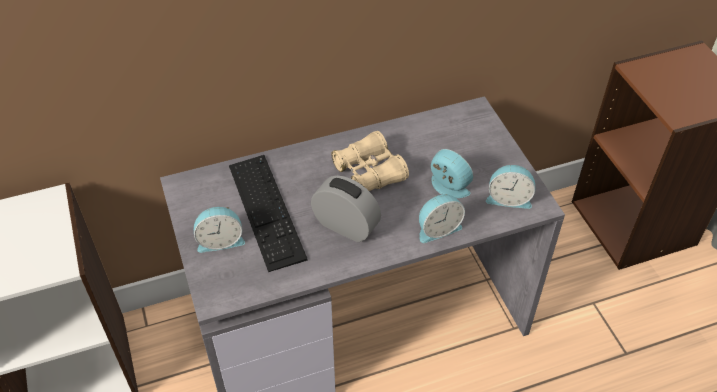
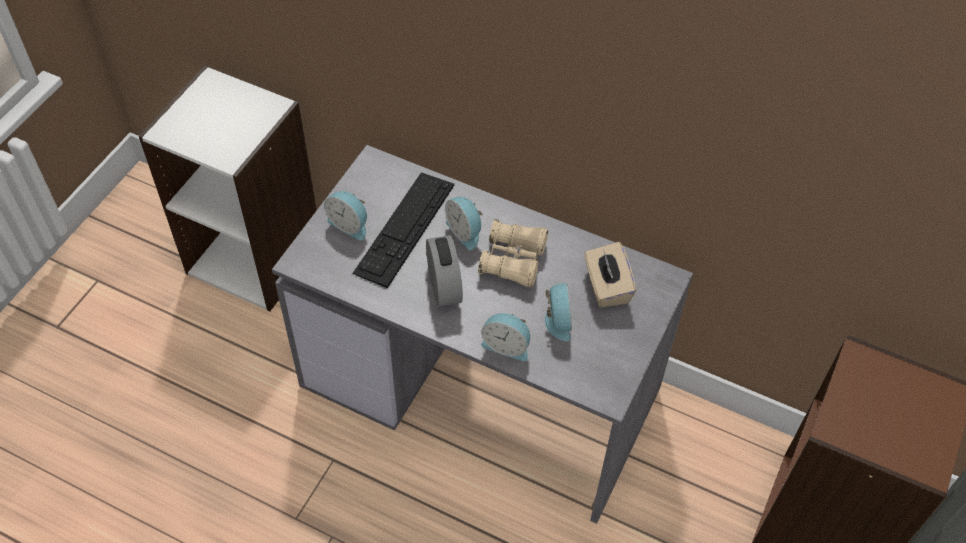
camera: 45 degrees right, 5 degrees up
alarm clock [486,165,535,209] -> alarm clock moved to [445,197,483,250]
none -> beige tissue box [584,242,636,308]

